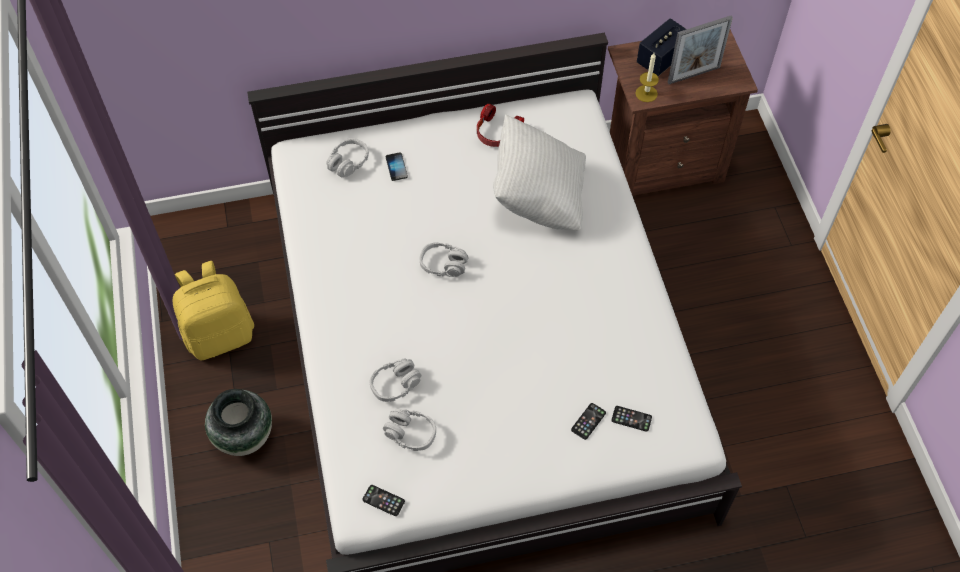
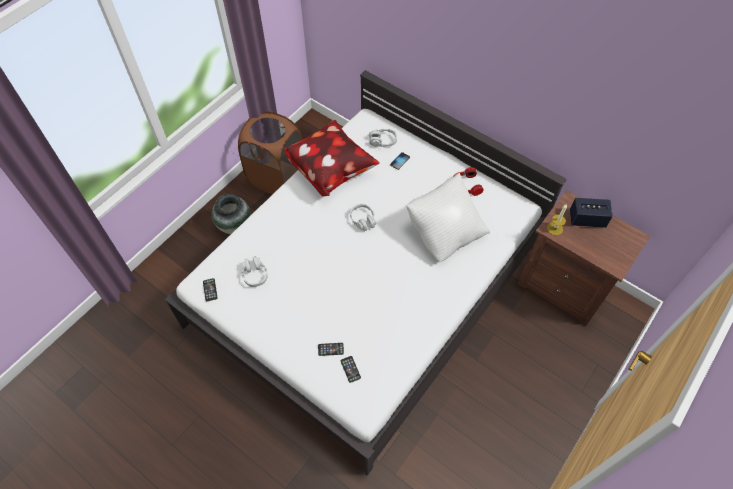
camera: 50 degrees right, 0 degrees up
yellow backpack [173,261,254,360] -> brown laundry basket [238,111,302,195]
grey headphones [370,358,421,402] -> none
picture frame [668,16,733,84] -> none
none -> pillow [284,120,380,197]

